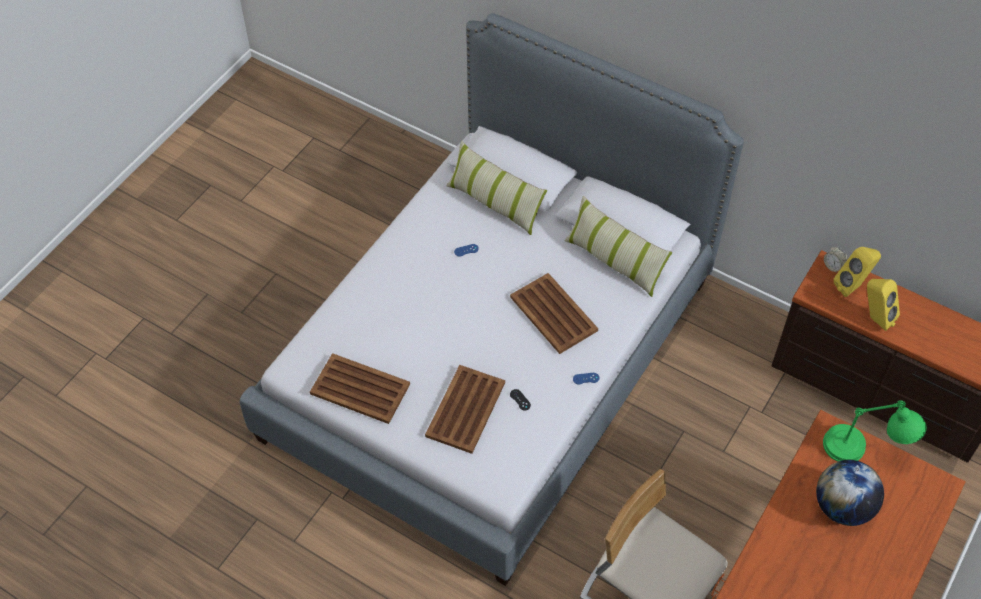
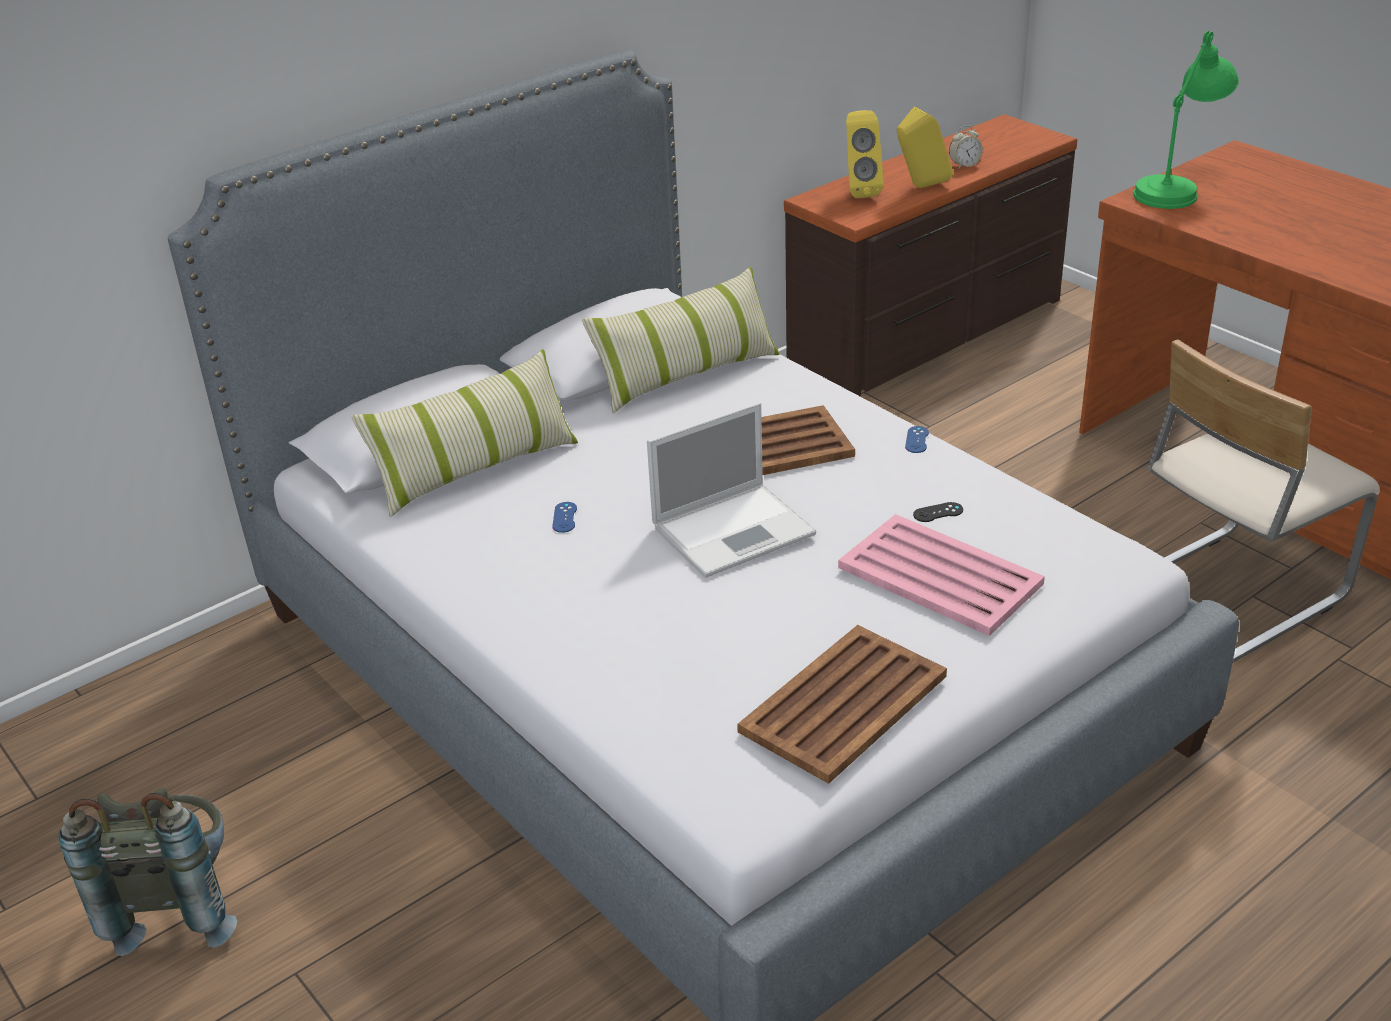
camera: 70 degrees left, 20 degrees down
brown tray [425,365,505,454] -> pink tray [838,514,1045,636]
globe [816,460,884,526] -> none
alarm clock [824,246,847,273] -> alarm clock moved to [949,125,983,169]
none -> grey backpack [59,788,237,956]
none -> laptop [647,402,816,578]

